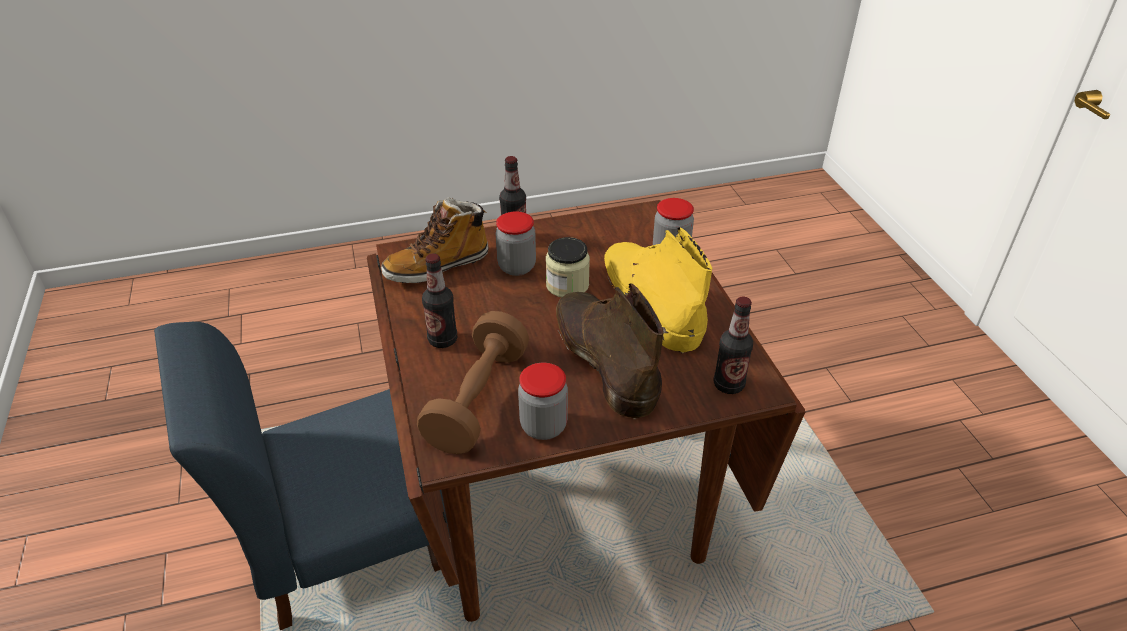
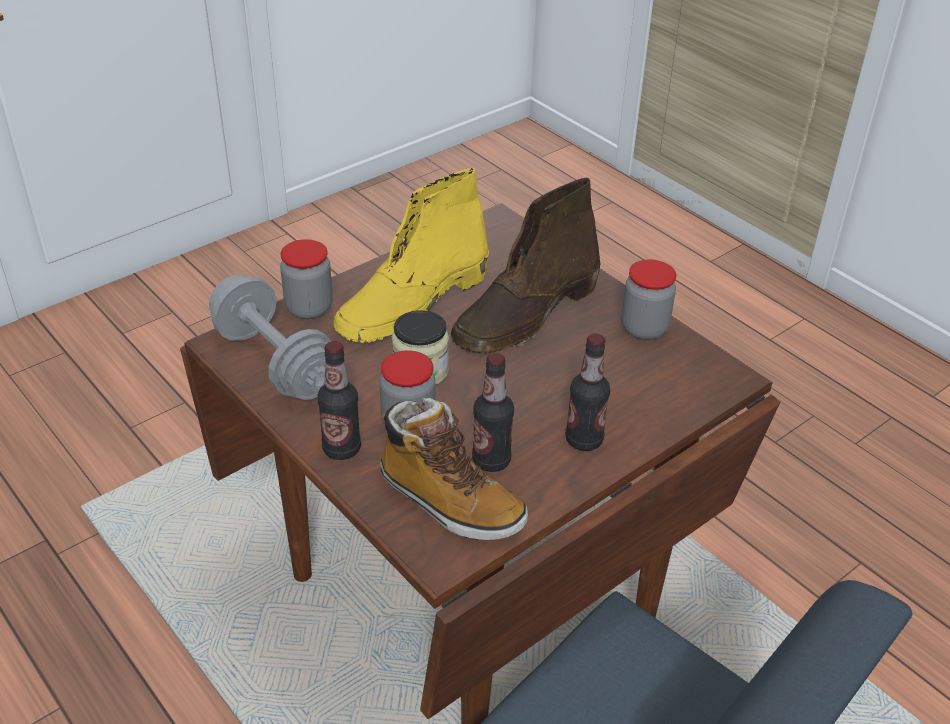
camera: 115 degrees left, 0 degrees up
brown dumbbell [417,311,529,454] -> none
bottle [713,297,753,394] -> bottle moved to [472,353,514,472]
none -> grey dumbbell [209,275,331,400]

